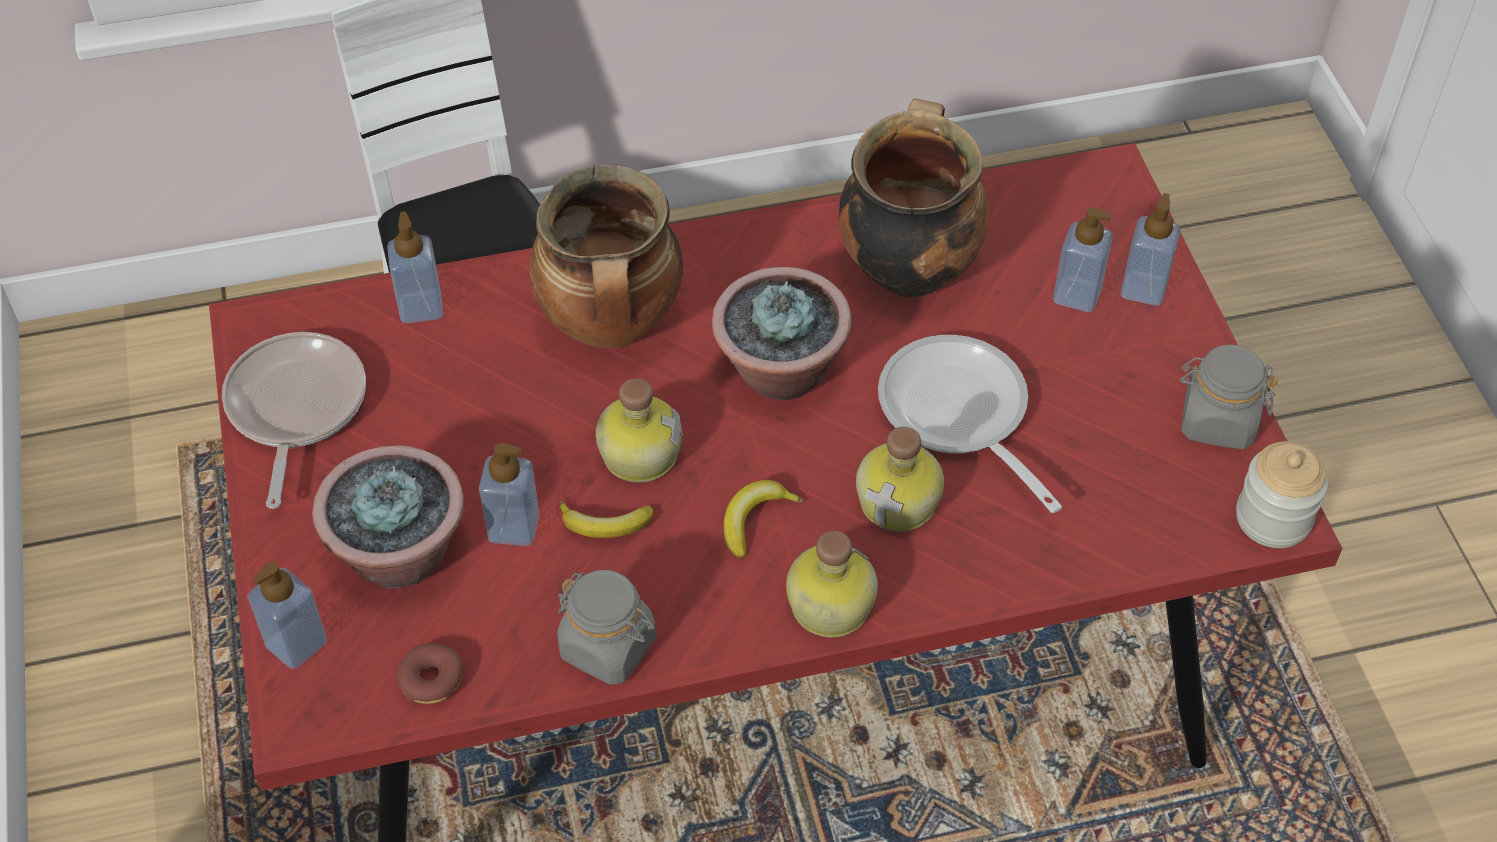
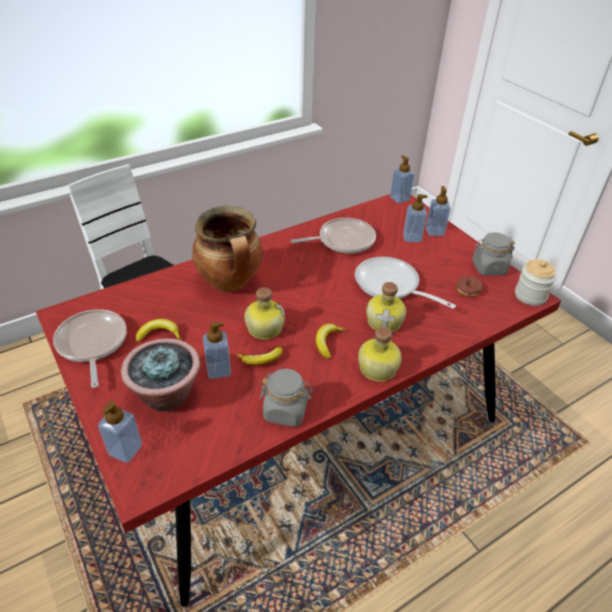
camera: 20 degrees left, 10 degrees down
soap dispenser [387,212,443,324] -> soap dispenser moved to [390,155,415,203]
donut [397,643,463,704] -> donut moved to [456,276,483,296]
potted plant [712,267,852,400] -> none
cooking pot [839,99,989,298] -> frying pan [291,218,376,254]
none -> banana [136,319,180,342]

